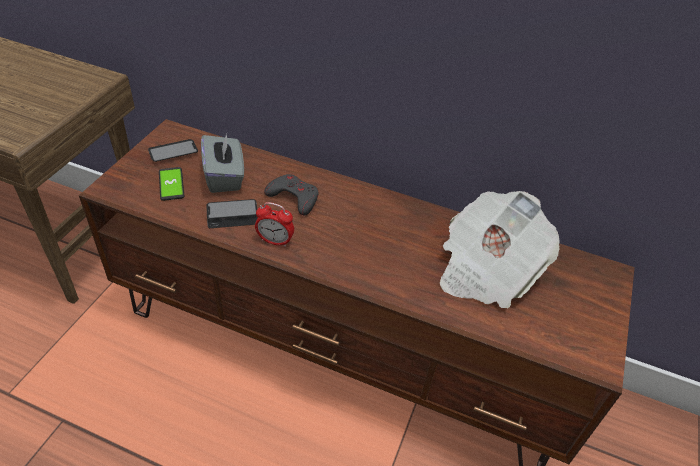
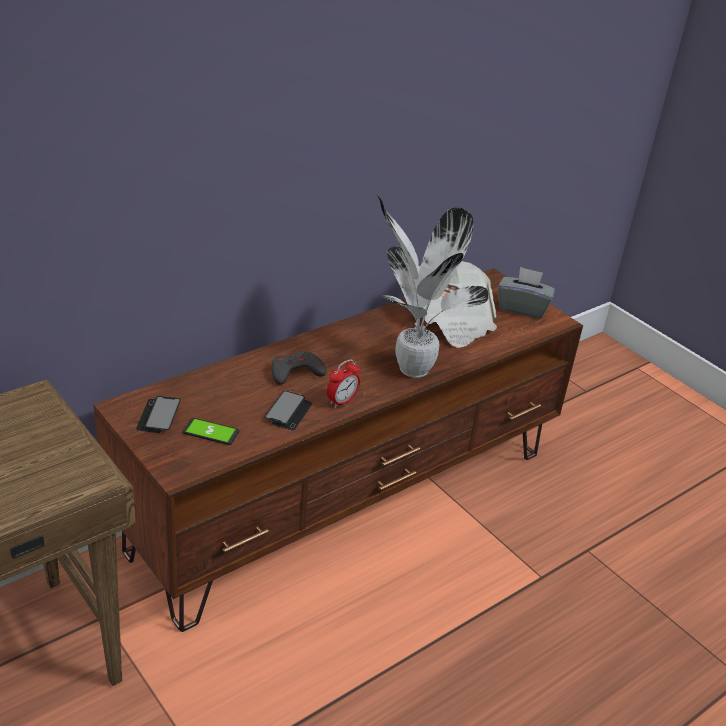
camera: 60 degrees left, 10 degrees down
grey tissue box [201,134,244,193] -> grey tissue box moved to [498,267,555,319]
none -> potted plant [377,194,489,378]

